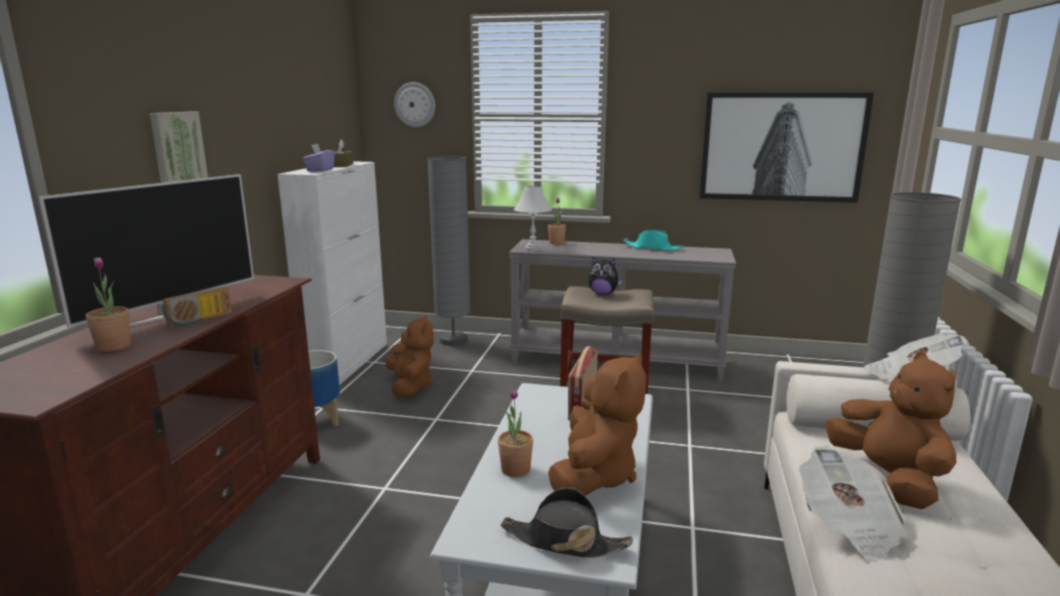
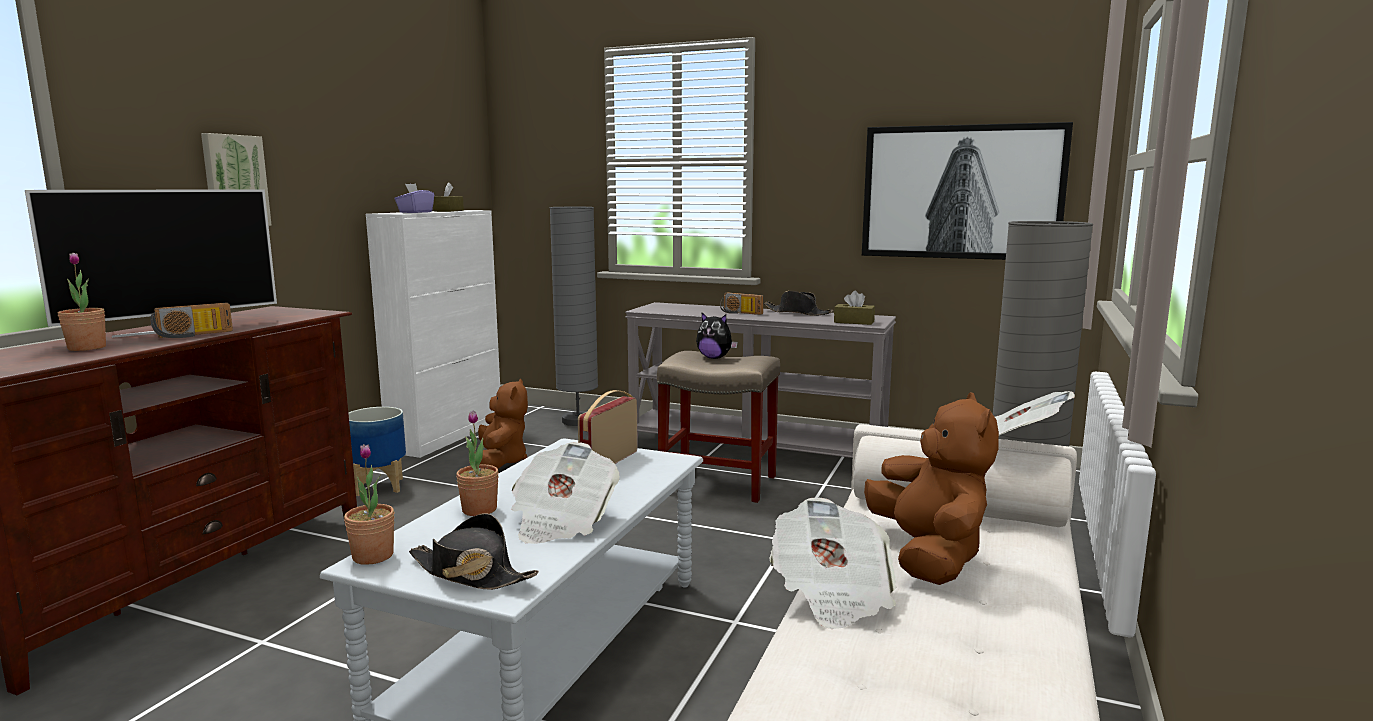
camera: 10 degrees right, 5 degrees down
wall clock [394,82,435,127] -> none
white table lamp [514,186,552,251] -> none
potted plant [548,198,566,245] -> potted plant moved to [344,444,394,565]
brown plush toy [548,352,646,496] -> newspaper [511,442,620,544]
turquoise hat [623,230,683,251] -> black hat [764,291,833,316]
none -> radio [720,292,763,315]
none -> brown tissue box [834,291,875,325]

